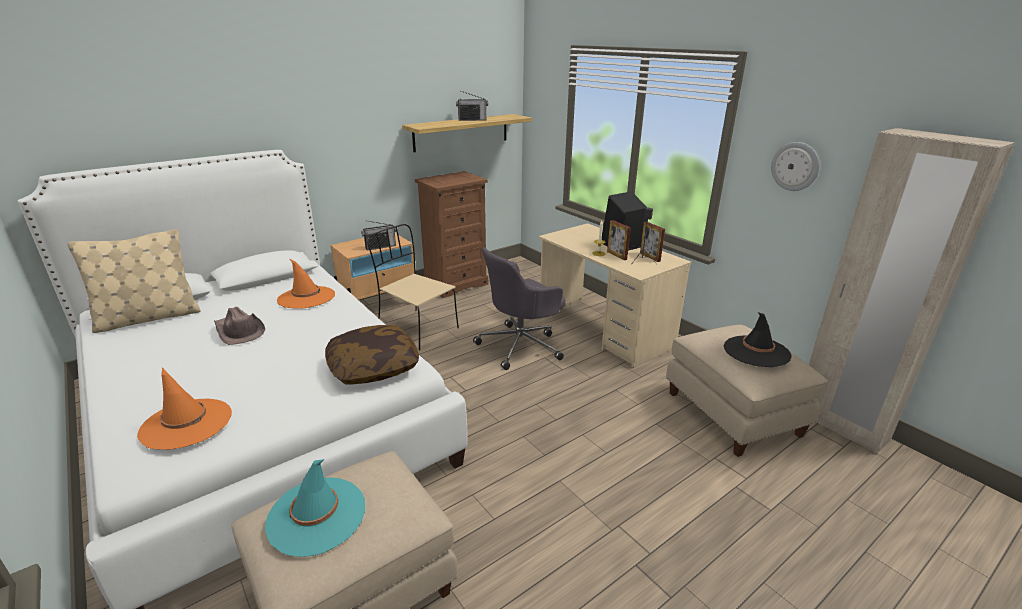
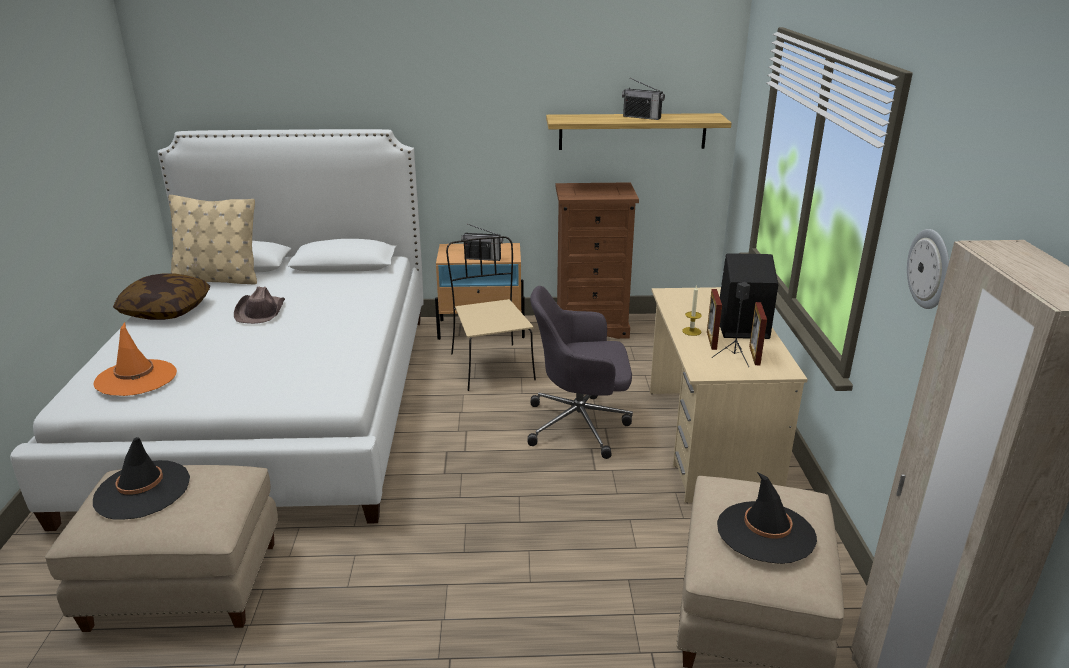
camera: 35 degrees right, 0 degrees up
turquoise hat [265,459,365,557] -> black hat [93,437,190,520]
orange hat [277,259,335,309] -> none
pillow [325,325,419,385] -> pillow moved to [113,273,210,320]

